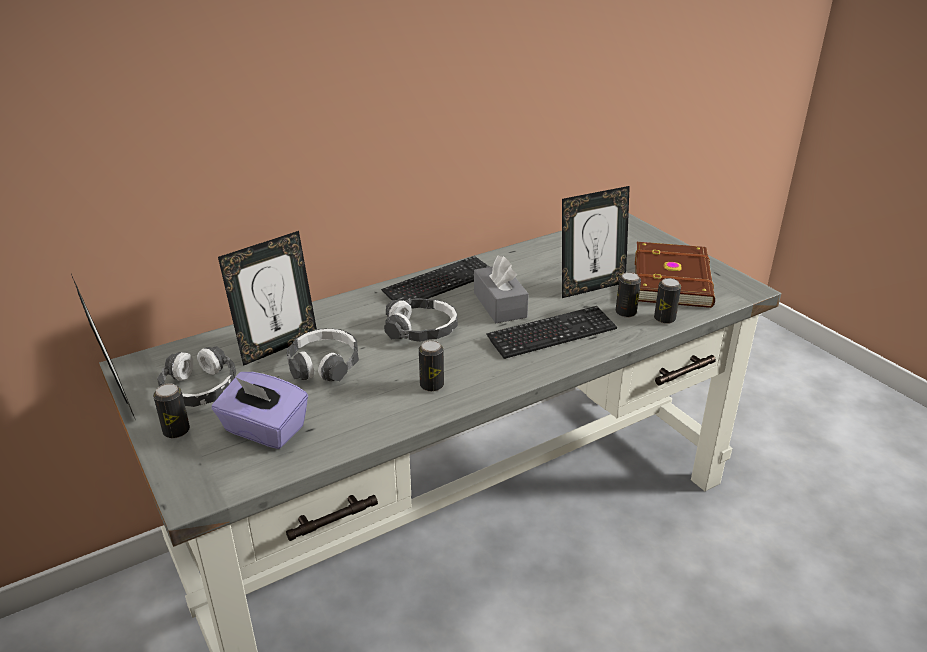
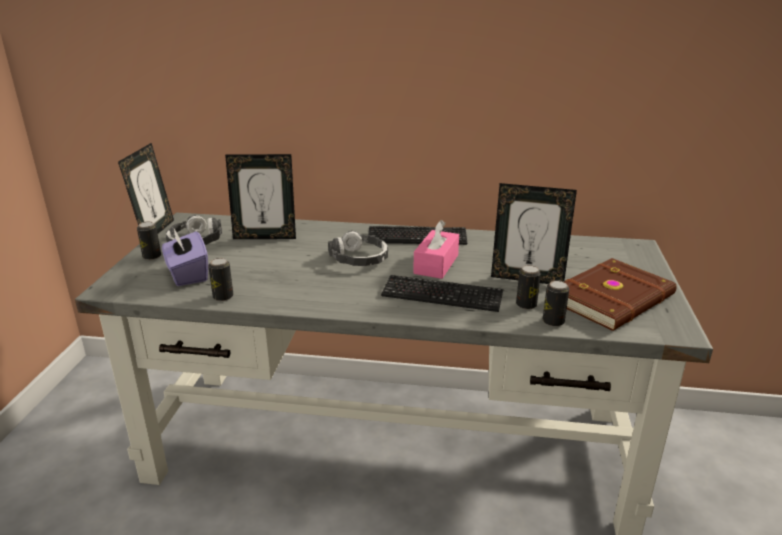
camera: 40 degrees right, 5 degrees down
headphones [287,328,359,381] -> none
can [419,340,444,392] -> can moved to [208,258,233,301]
grey tissue box [474,256,529,323] -> pink tissue box [413,220,459,279]

